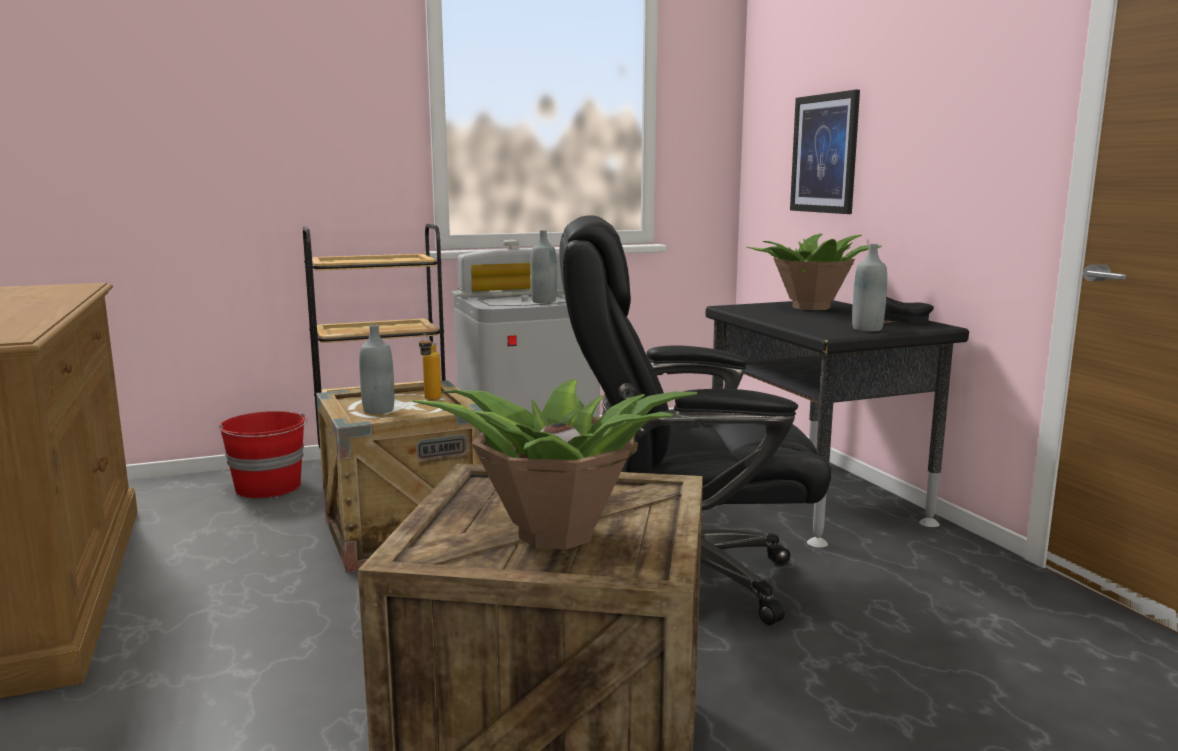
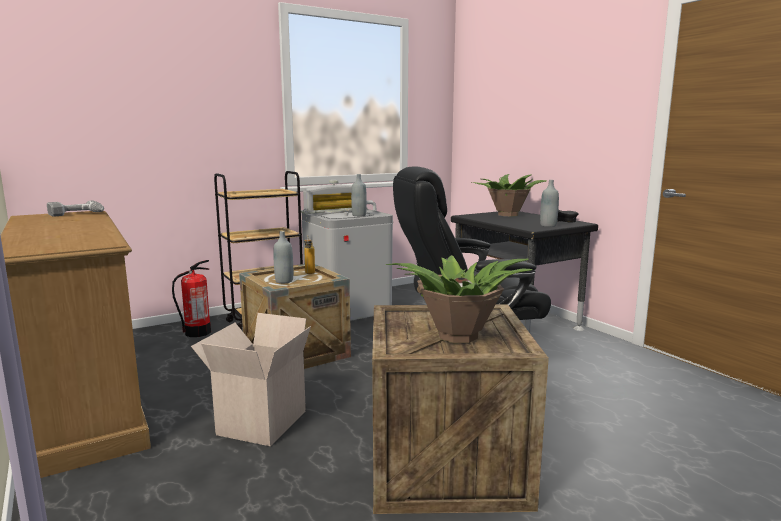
camera: 10 degrees left, 0 degrees up
red bucket [218,411,307,498] -> fire extinguisher [172,260,211,337]
picture [790,90,860,214] -> none
none -> power drill [47,200,104,217]
none -> cardboard box [191,313,311,446]

